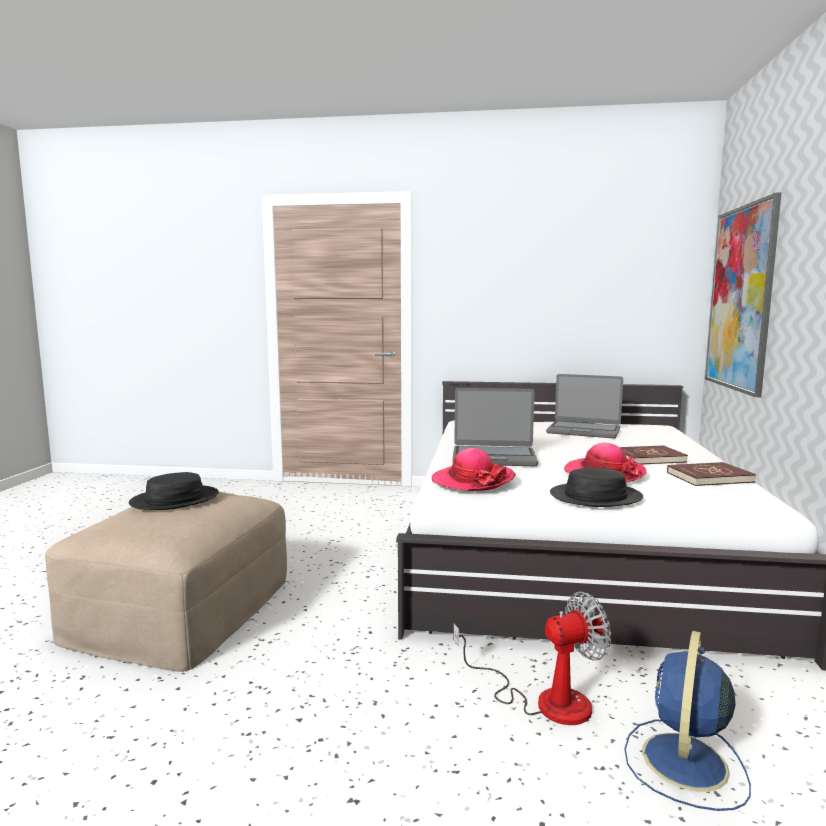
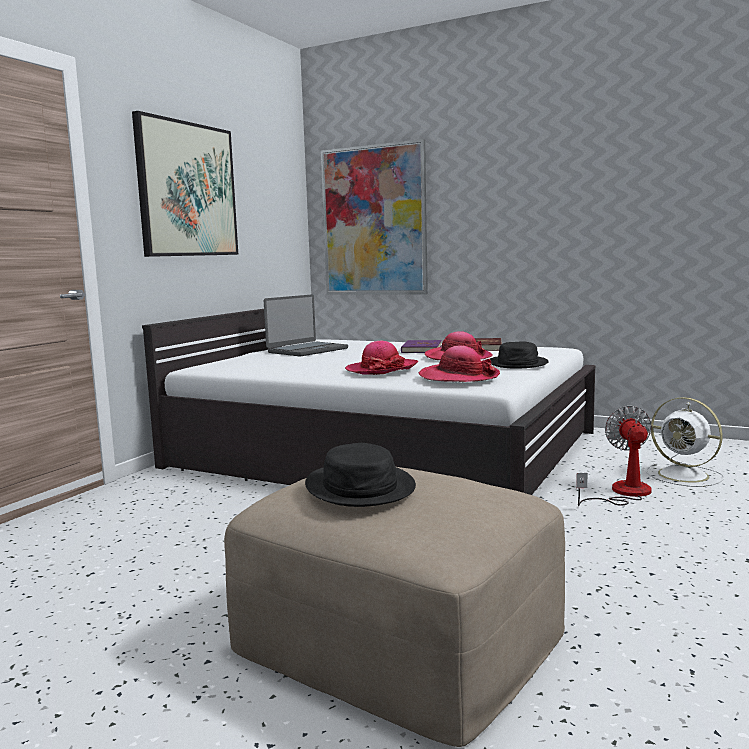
camera: 70 degrees left, 0 degrees up
laptop [452,388,538,466] -> hat [345,341,418,375]
red book [620,446,688,464] -> purple book [401,340,441,353]
blue fan [624,631,751,811] -> white fan [646,397,724,487]
none -> picture [132,111,238,257]

